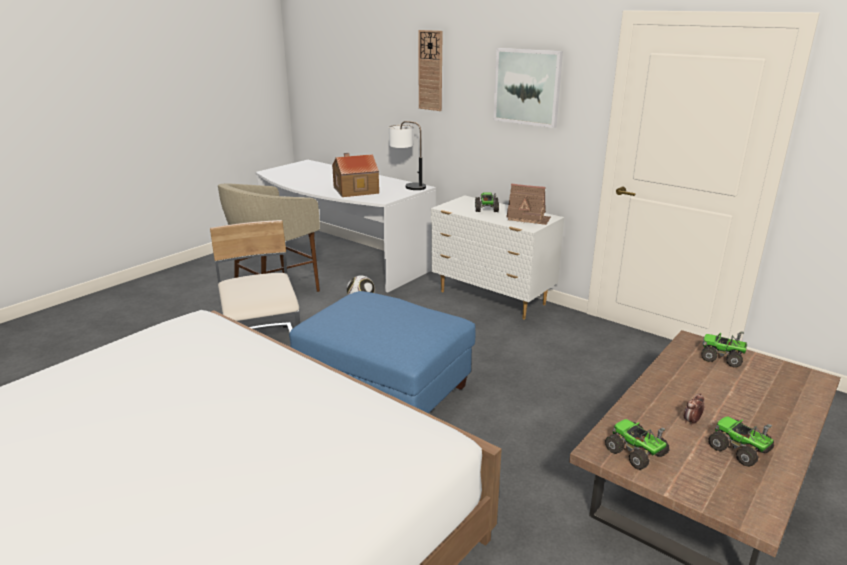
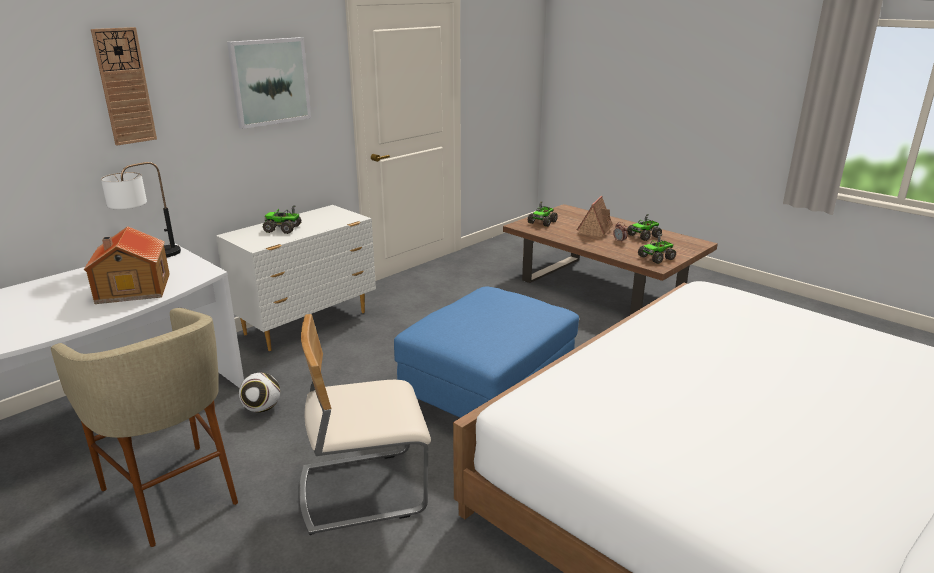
camera: 85 degrees left, 0 degrees up
toy house [506,183,551,225] -> toy house moved to [577,196,613,237]

